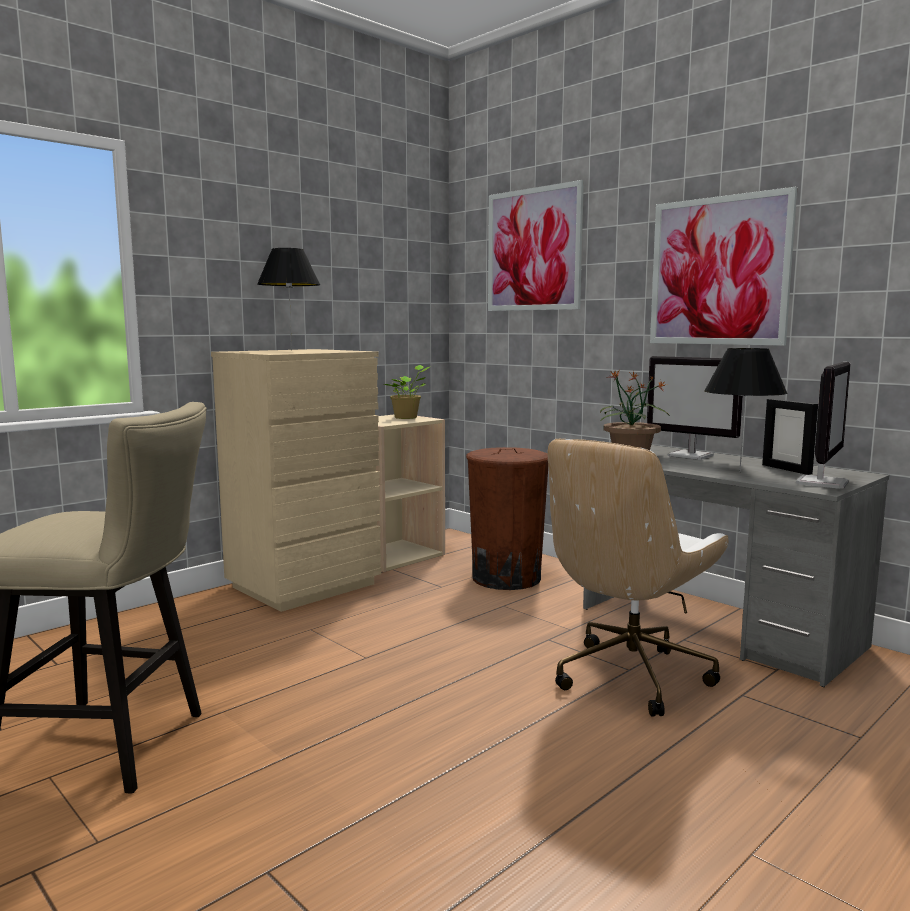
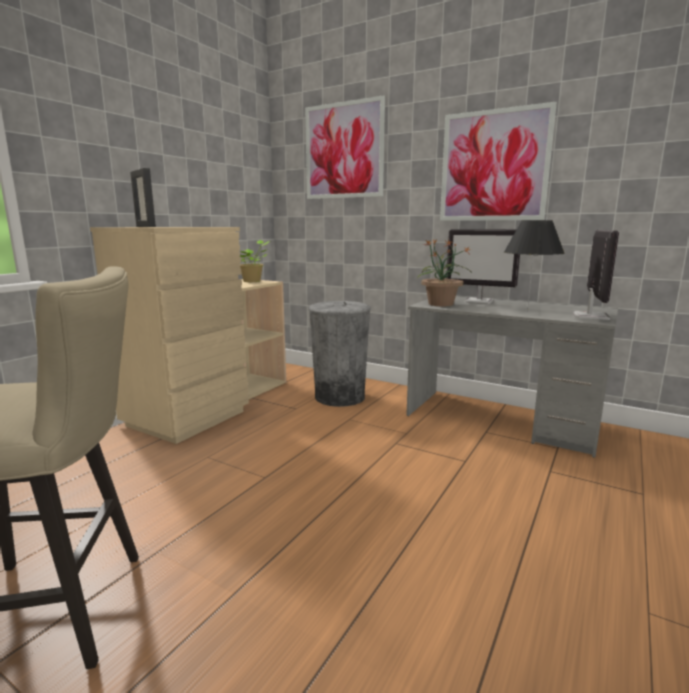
camera: 15 degrees left, 5 degrees up
black table lamp [257,248,320,350] -> none
brown trash can [466,447,548,590] -> grey trash can [308,301,371,407]
white office chair [548,439,729,716] -> none
picture frame [762,399,818,475] -> picture frame moved to [130,168,156,227]

